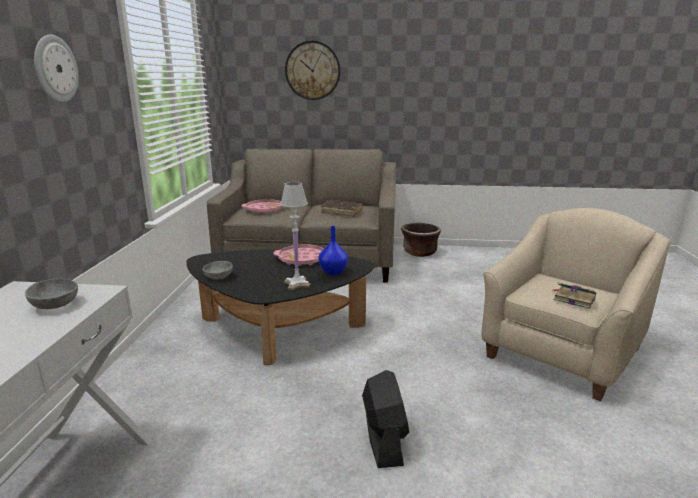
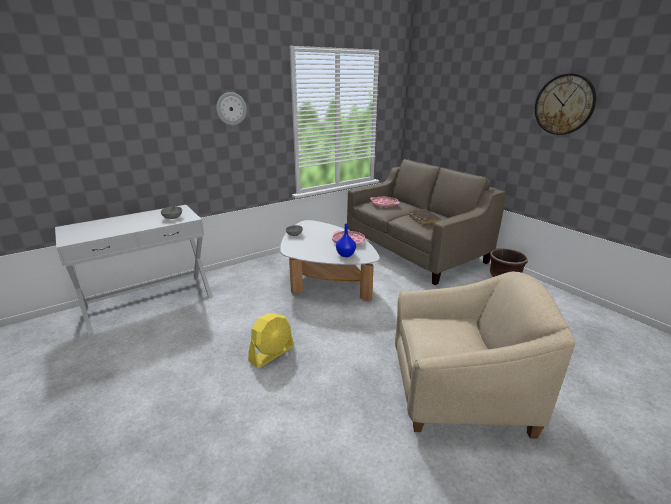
camera: 50 degrees right, 5 degrees up
black coffee table [186,249,374,365] -> white coffee table [280,220,380,302]
white table lamp [280,182,311,290] -> none
wall clock [285,41,340,100] -> wall clock moved to [535,73,596,135]
black fan [362,370,409,468] -> yellow fan [248,313,294,368]
book [552,282,596,309] -> none

